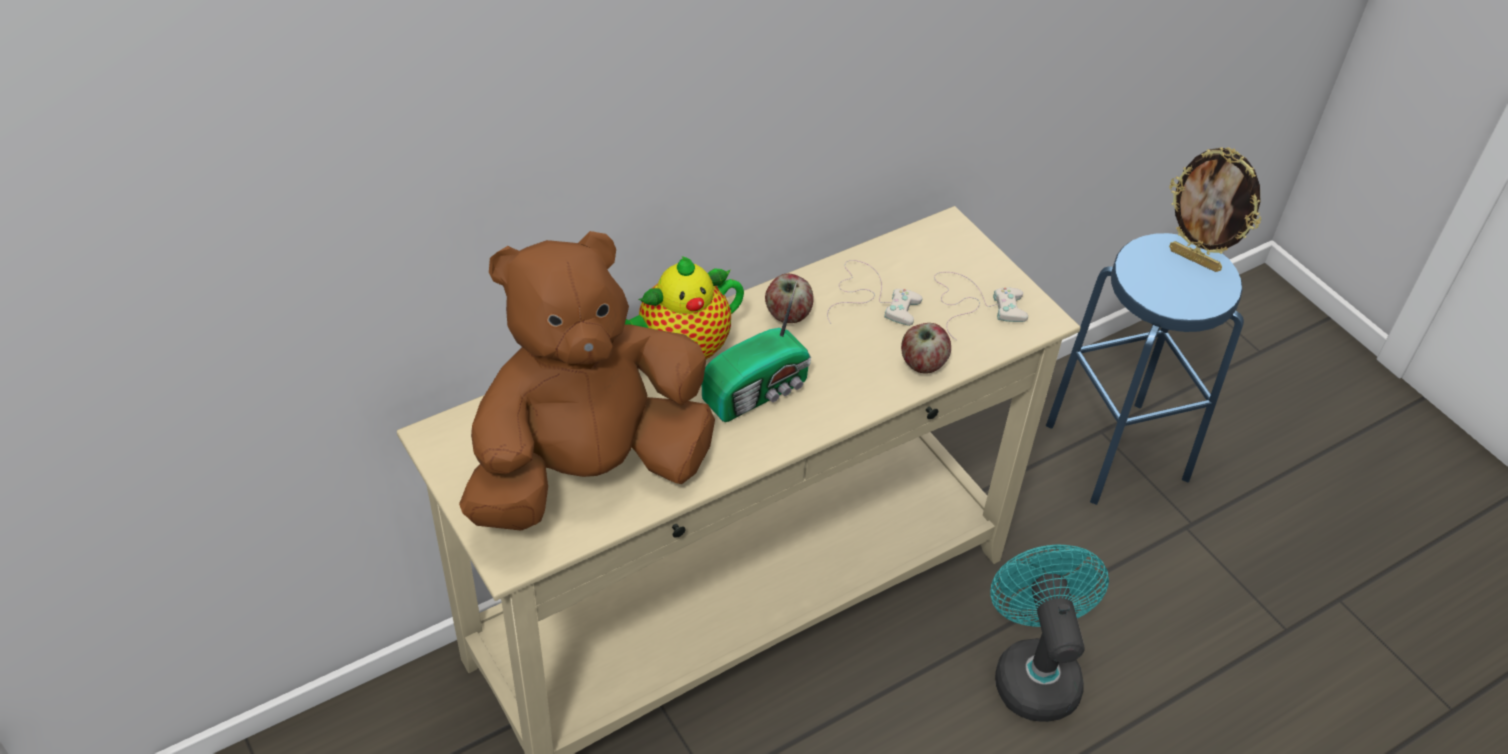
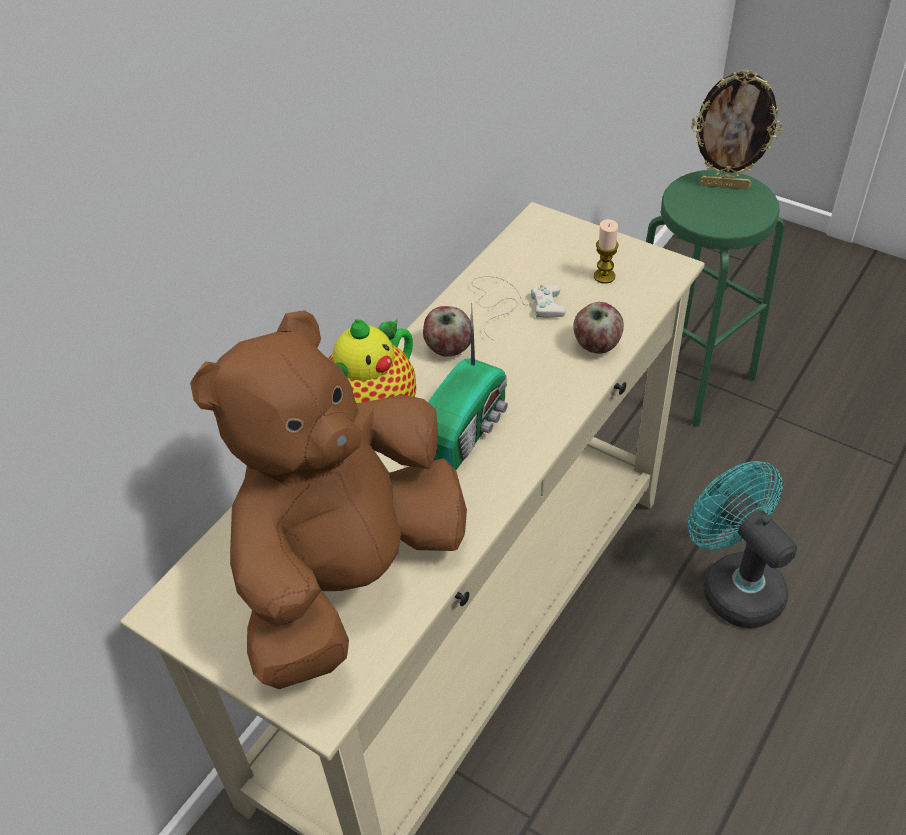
camera: 20 degrees left, 0 degrees up
white game controller [934,272,1028,340] -> candle [594,219,619,284]
blue stool [1046,233,1244,505] -> green stool [646,170,784,426]

